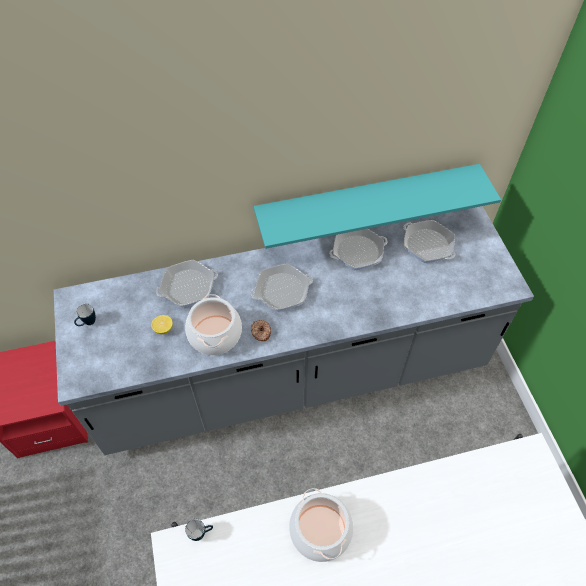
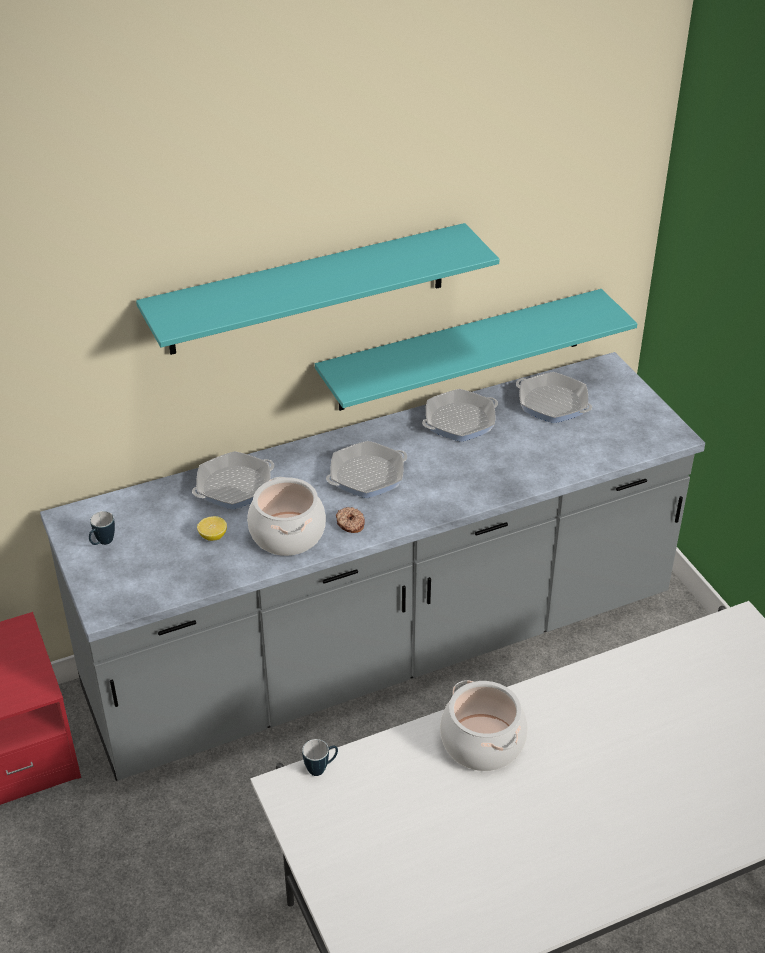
camera: 10 degrees left, 15 degrees down
none -> turquoise shelf [136,223,500,355]

